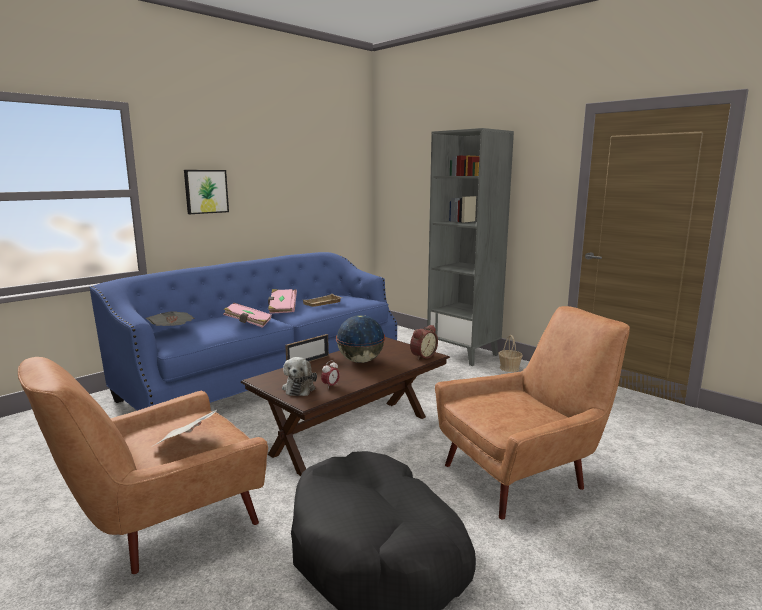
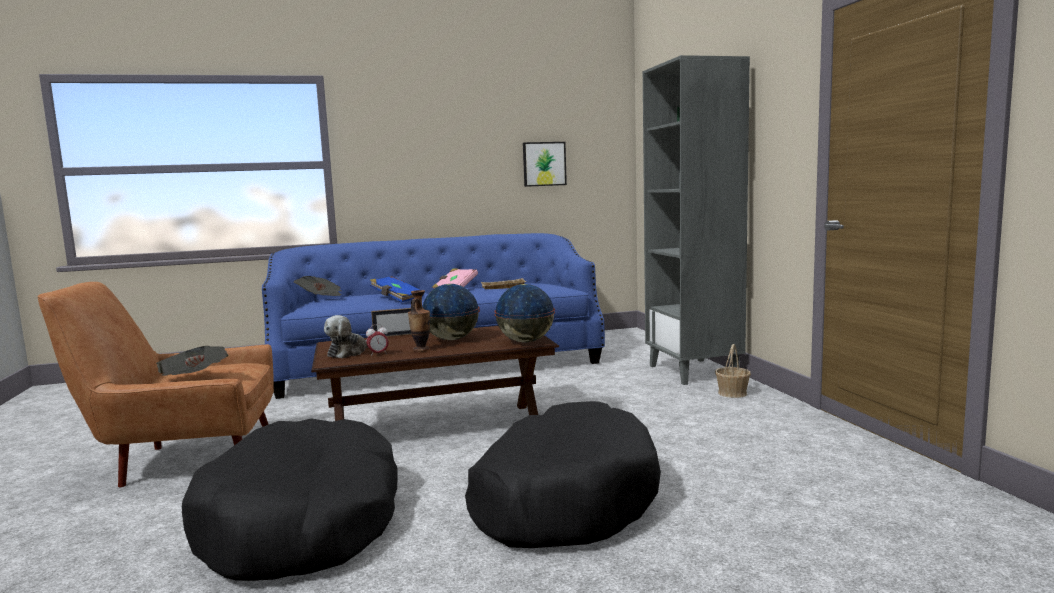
camera: 30 degrees right, 5 degrees down
picture [184,170,229,214] -> picture moved to [523,142,567,187]
pink book [223,303,272,328] -> blue book [370,276,423,302]
alarm clock [410,325,438,360] -> globe [494,284,555,343]
brown armchair [435,306,630,520] -> black dog bed [465,401,661,548]
none -> vase [408,290,430,352]

